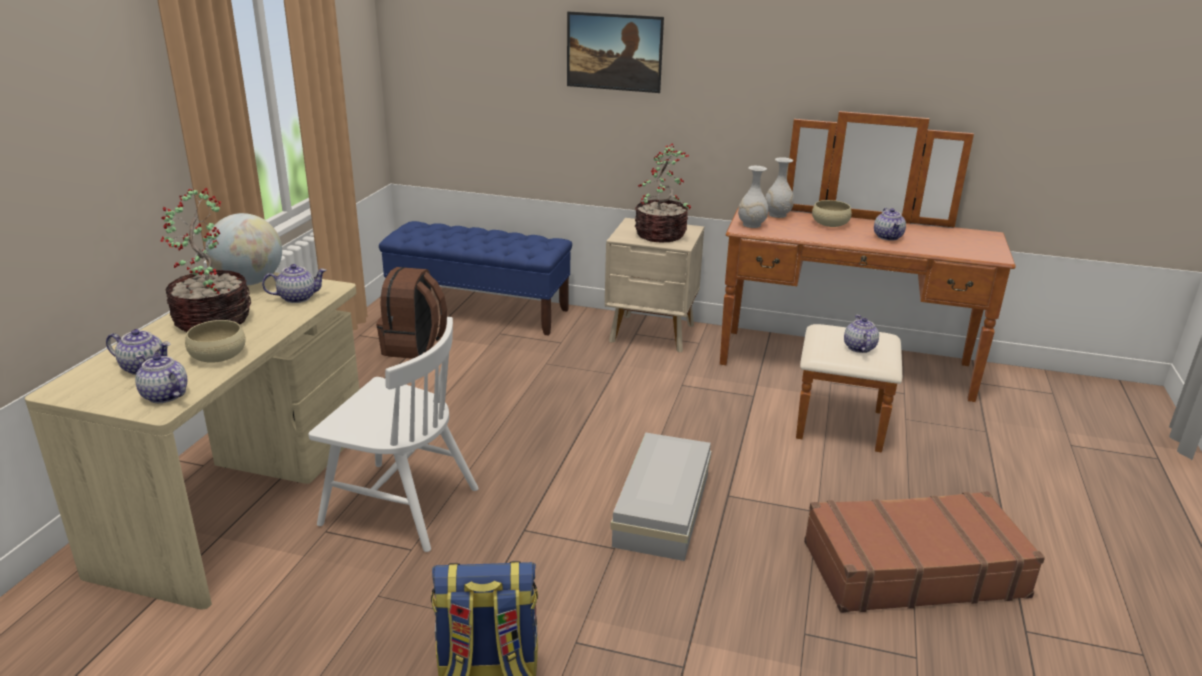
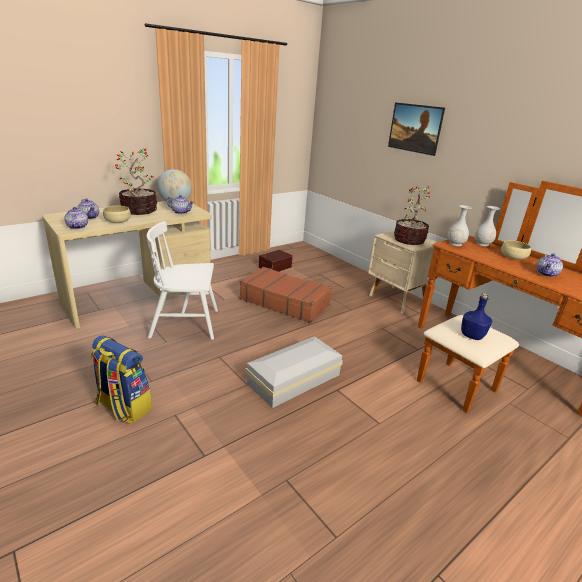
camera: 35 degrees right, 0 degrees up
white chair [308,317,479,552] -> white chair turned 120 degrees clockwise [147,221,218,340]
brown backpack [376,267,447,359] -> brown storage box [259,250,292,272]
blue bench [379,221,572,336] -> none
brown suitcase [804,491,1045,613] -> brown suitcase moved to [240,267,332,323]
teapot [844,315,879,353] -> blue bottle [461,293,492,340]

